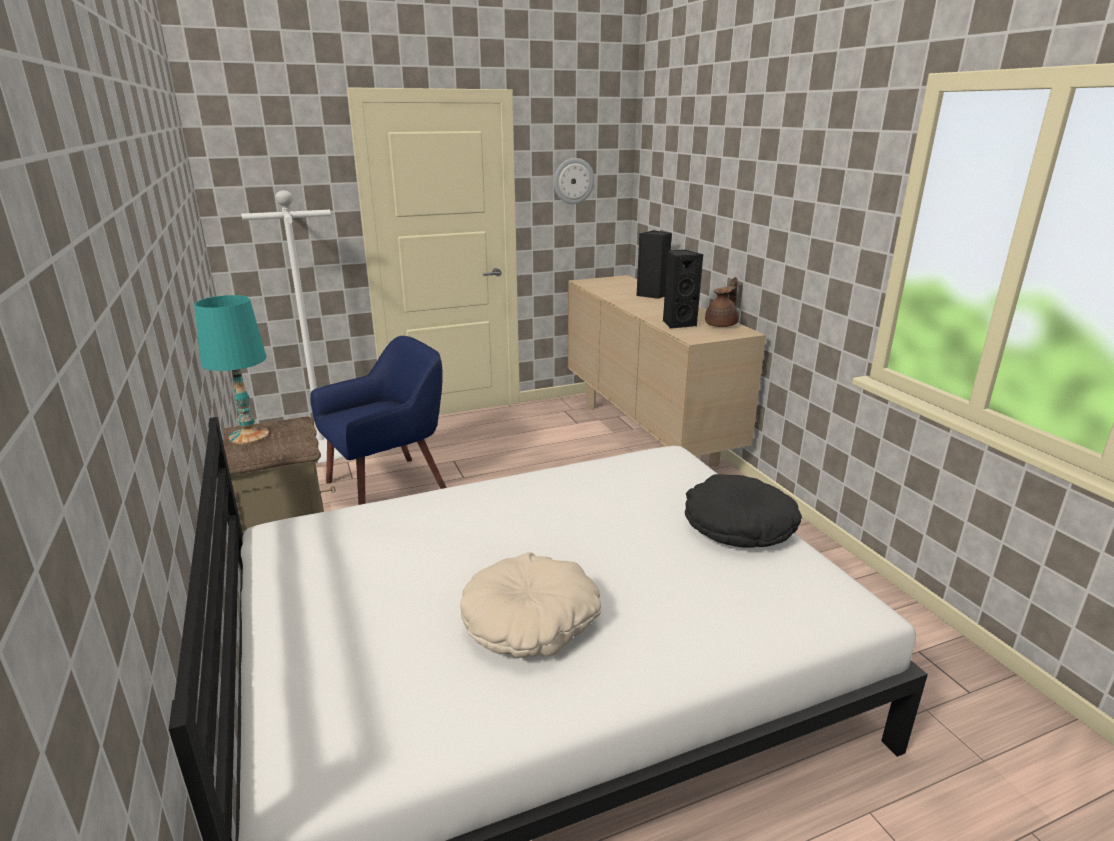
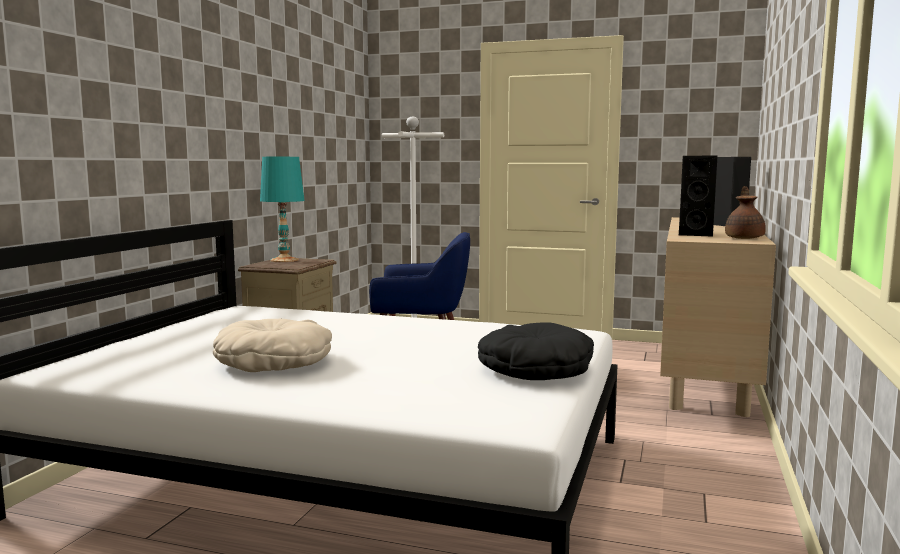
camera: 40 degrees right, 15 degrees down
wall clock [554,158,594,204] -> none
brown teapot [705,277,739,327] -> brown teapot turned 60 degrees counterclockwise [725,186,766,239]

